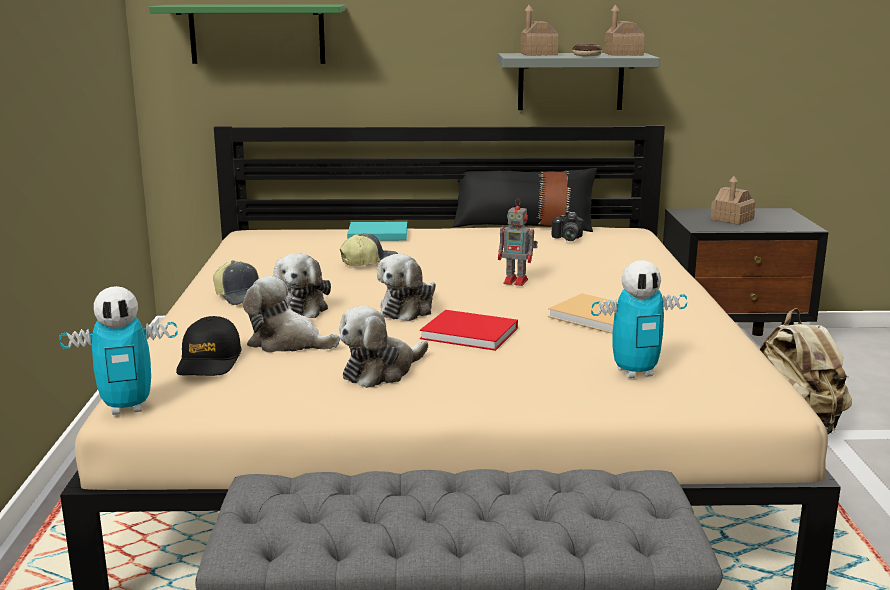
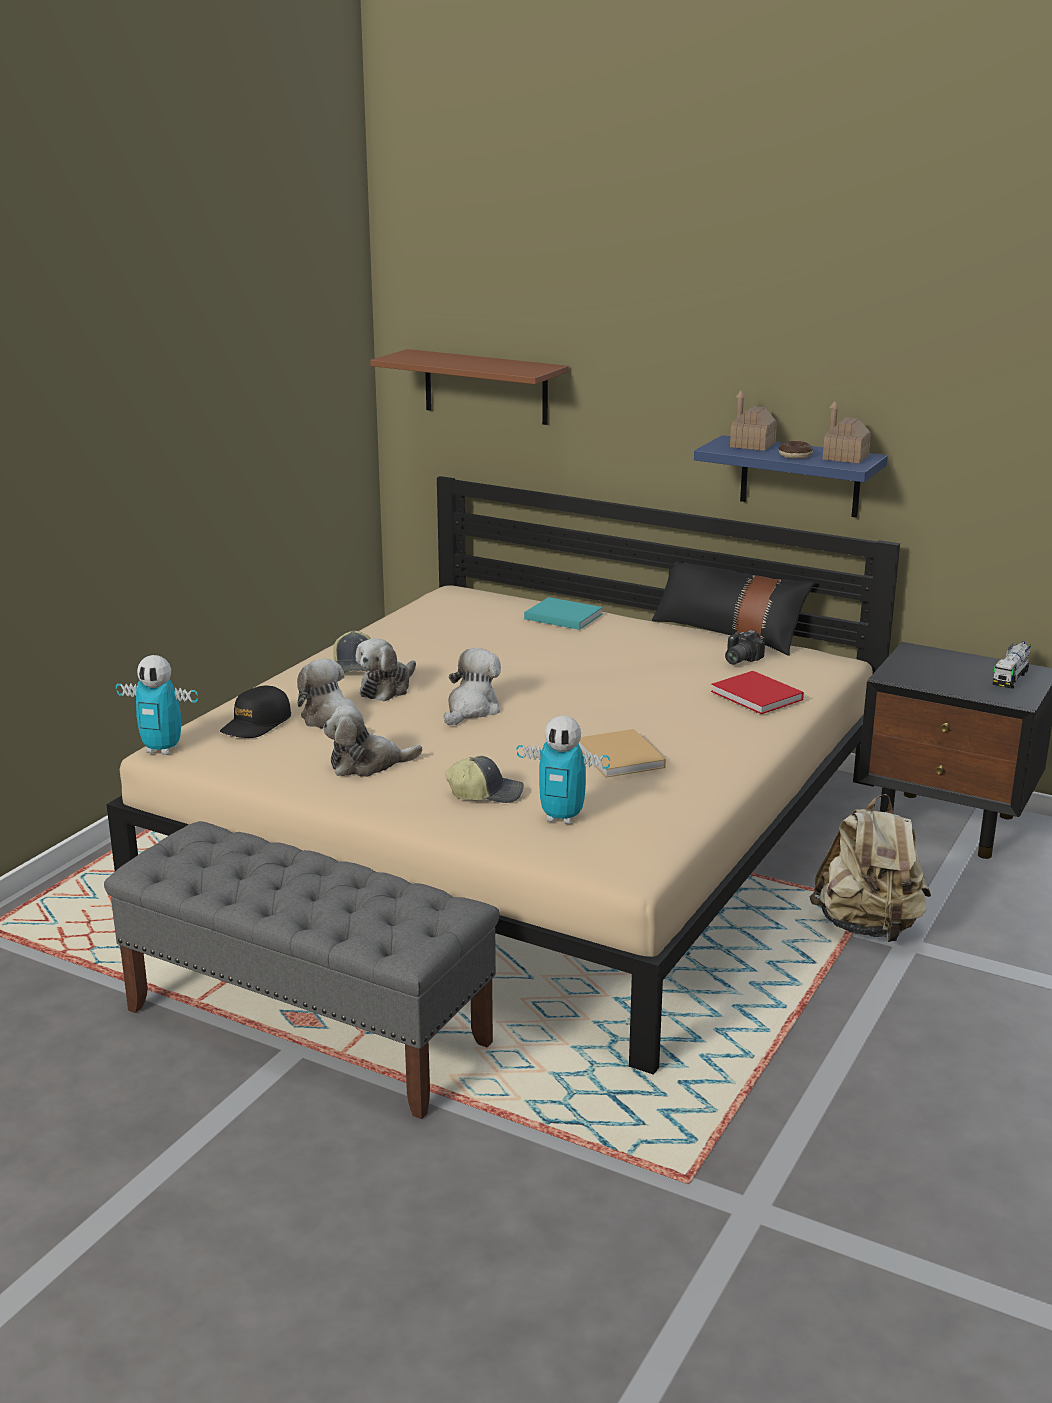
camera: 30 degrees right, 5 degrees up
green shelf [149,5,345,64] -> brown shelf [370,349,568,425]
cap [340,233,398,266] -> cap moved to [445,756,524,803]
plush toy [377,254,436,321] -> plush toy turned 150 degrees clockwise [444,648,501,726]
red book [420,310,518,351] -> red book moved to [711,671,804,714]
grey shelf [498,53,660,110] -> blue shelf [694,435,888,518]
toy robot [498,199,538,286] -> none
toy house [711,176,755,225] -> none
none -> toy truck [992,641,1031,688]

